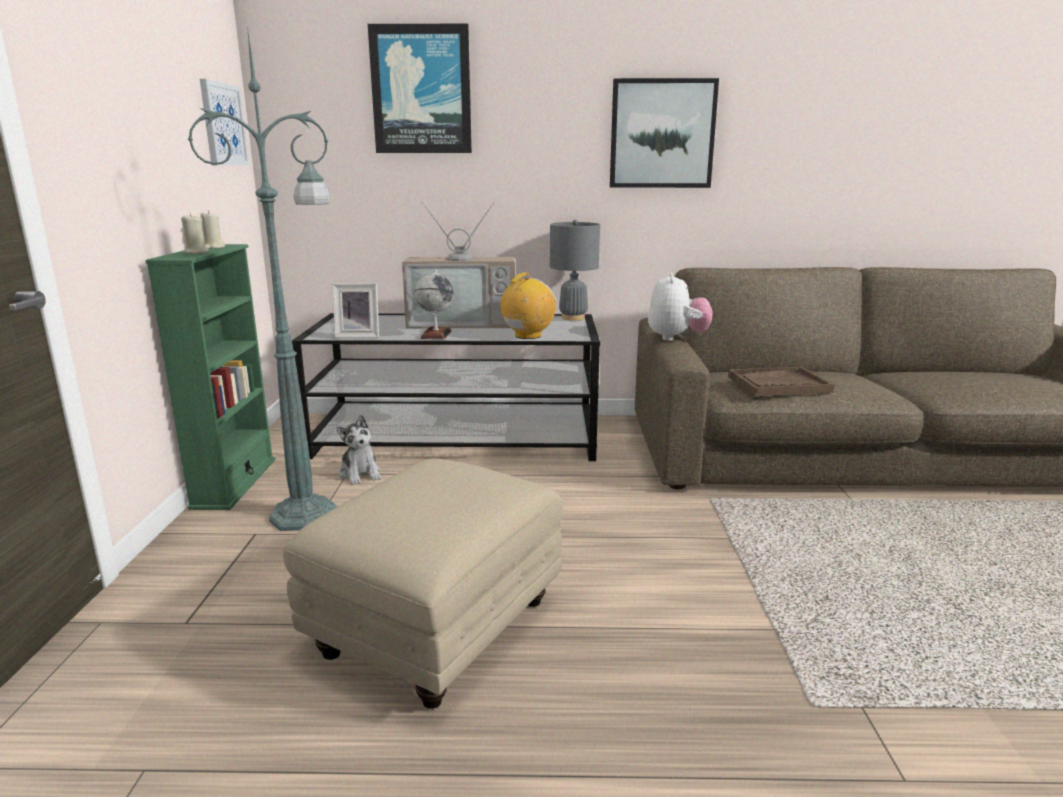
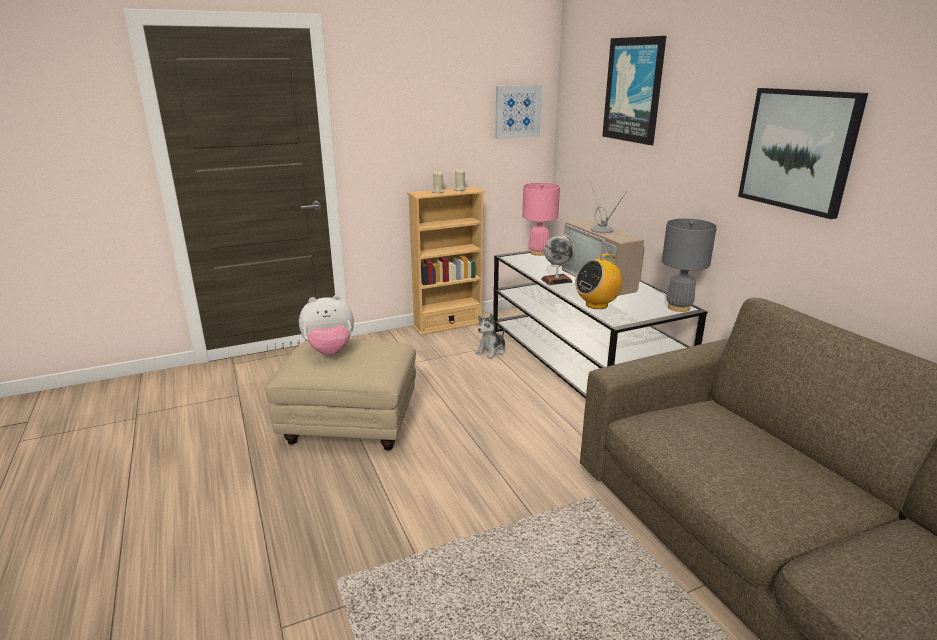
camera: 65 degrees right, 5 degrees up
green bookcase [145,244,276,510] -> beige bookcase [407,187,485,335]
green floor lamp [188,26,337,531] -> none
picture frame [332,284,379,338] -> none
radio [500,272,556,339] -> radio turned 135 degrees clockwise [575,254,623,309]
plush toy [648,272,713,341] -> plush toy moved to [299,295,354,355]
brown tray [728,367,835,396] -> none
none -> pink table lamp [522,183,560,256]

